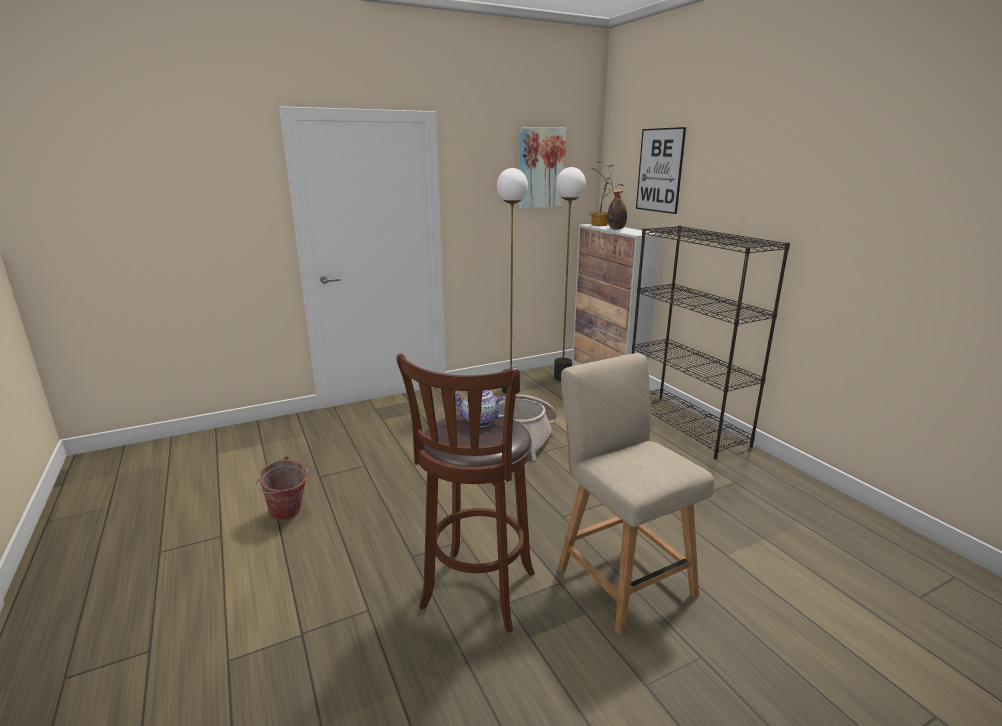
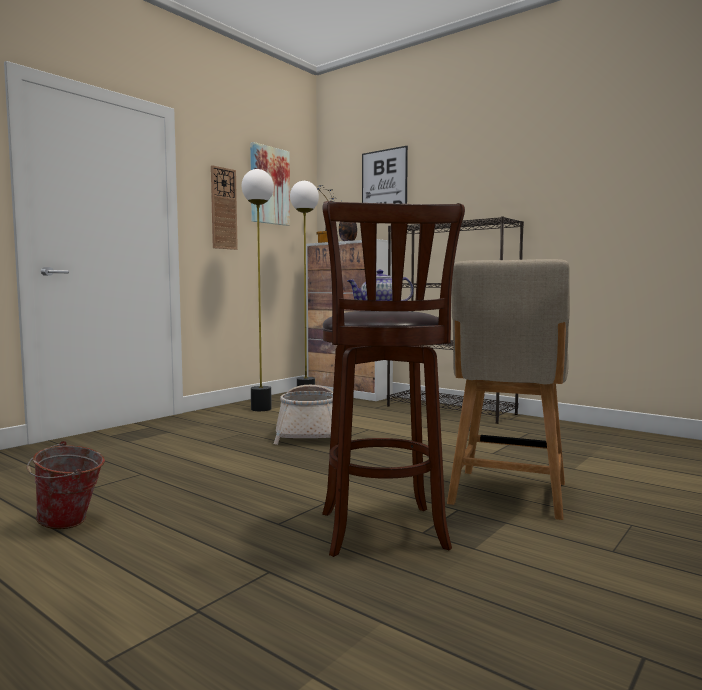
camera: 25 degrees left, 15 degrees down
beige chair [558,353,714,635] -> beige chair turned 105 degrees counterclockwise [447,259,570,520]
none -> wall clock [211,165,238,250]

